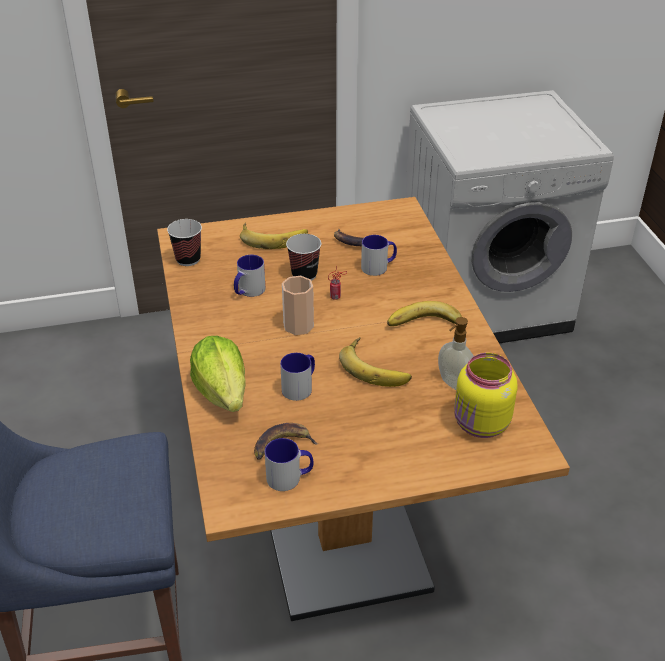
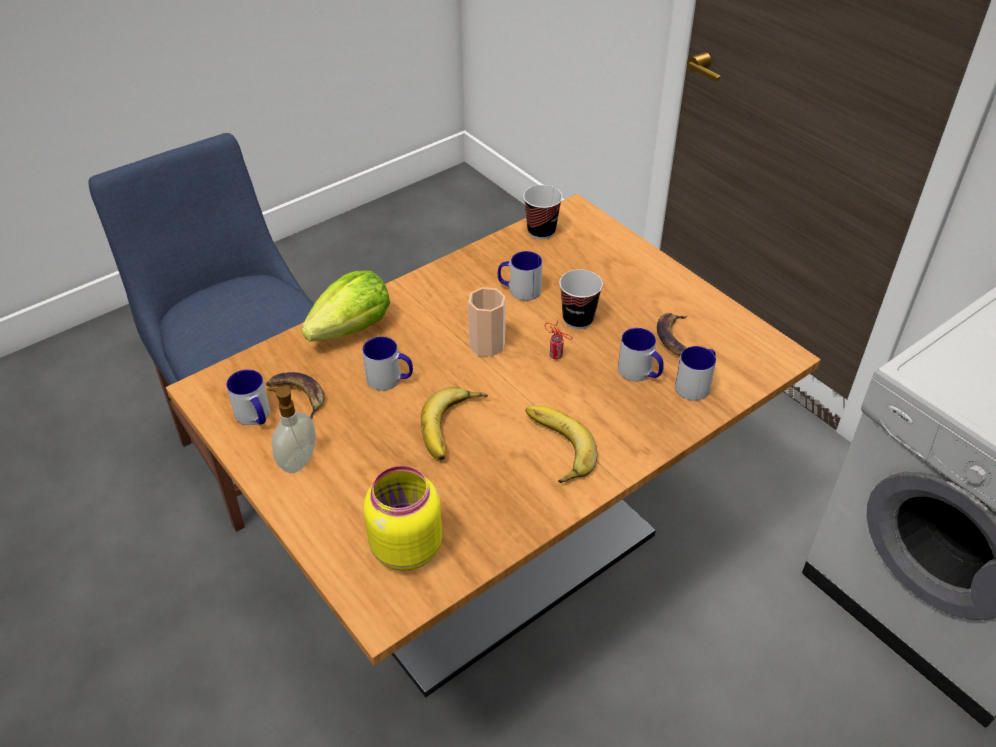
camera: 65 degrees right, 5 degrees up
banana [240,222,308,249] -> none
soap dispenser [438,317,474,390] -> soap dispenser moved to [267,387,316,473]
none -> mug [675,346,716,401]

